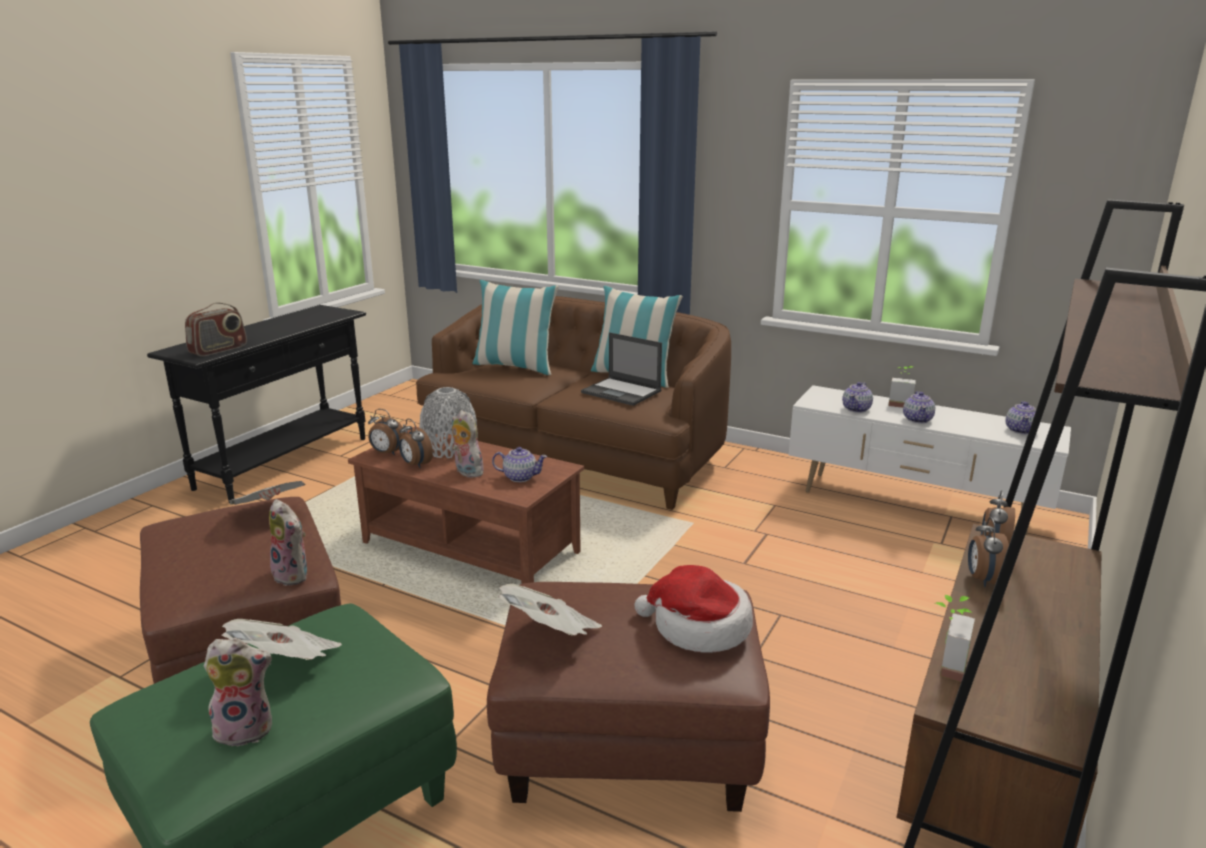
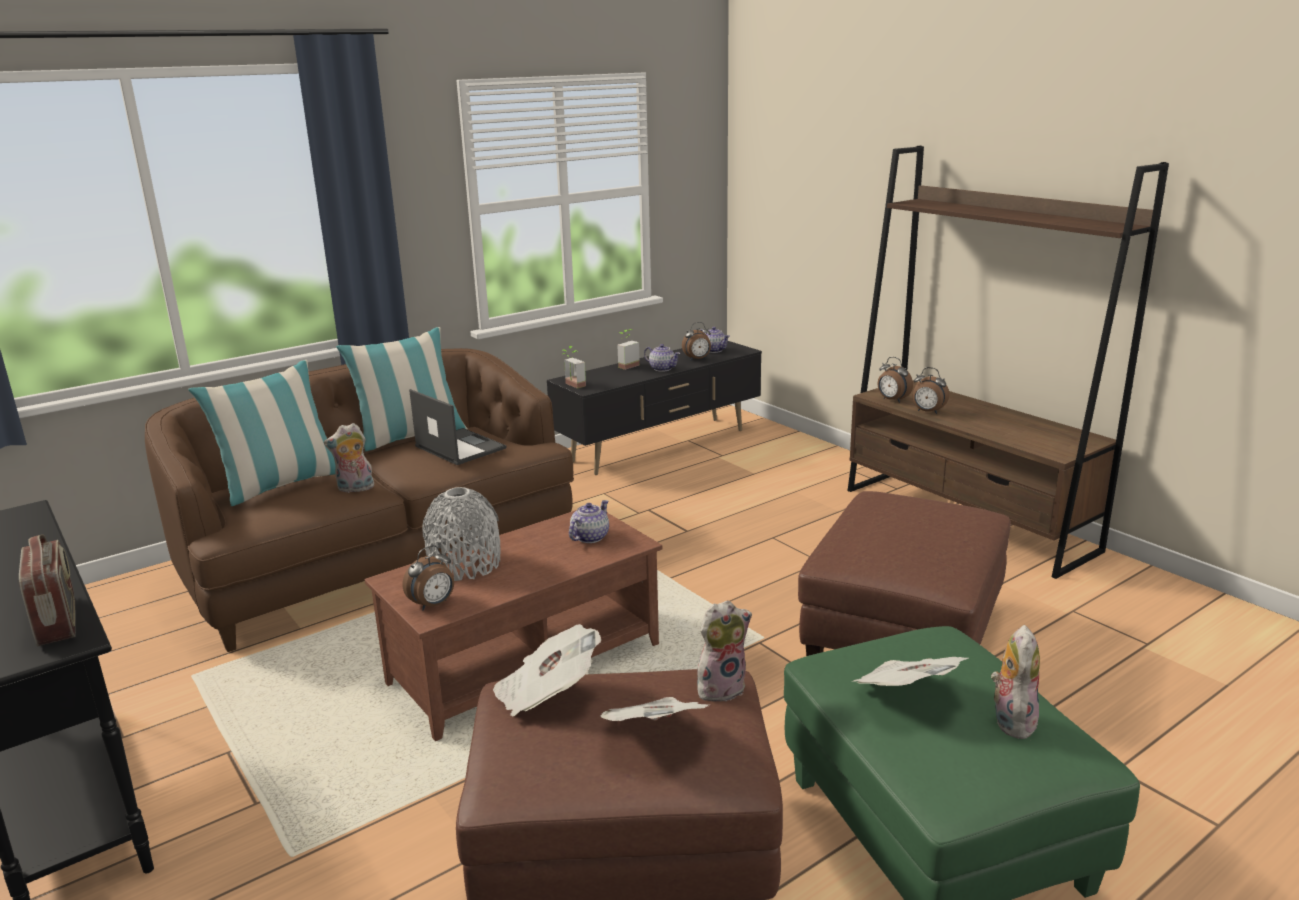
camera: 65 degrees left, 0 degrees up
alarm clock [399,419,433,468] -> alarm clock moved to [682,322,711,360]
plush toy [452,410,484,478] -> plush toy moved to [324,423,375,493]
newspaper [498,584,602,636] -> newspaper moved to [600,697,709,721]
laptop [581,332,662,406] -> laptop turned 105 degrees counterclockwise [409,389,507,465]
hat [634,565,753,653] -> none
white tv stand [789,385,1071,535] -> black tv stand [547,341,762,475]
teapot [842,382,873,413] -> none
potted plant [935,595,975,682] -> potted plant moved to [563,346,586,388]

